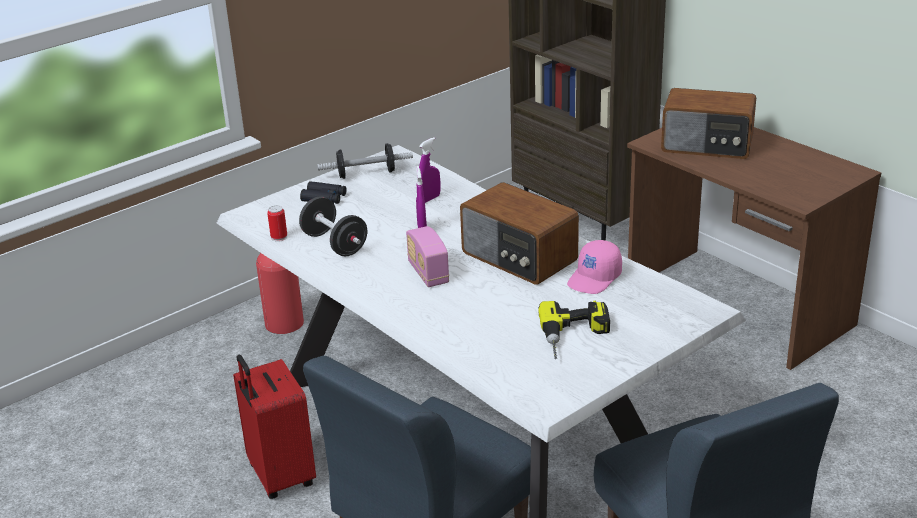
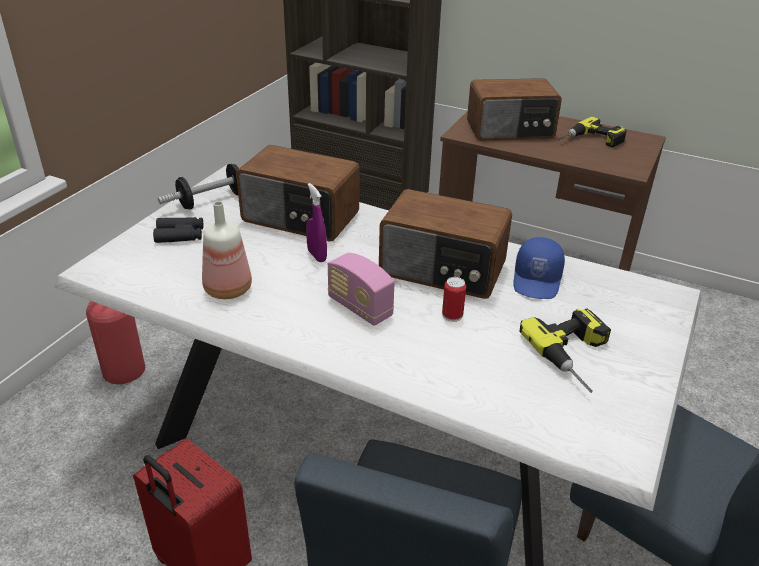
camera: 25 degrees left, 5 degrees up
can [267,205,287,242] -> can moved to [442,277,466,322]
black dumbbell [299,196,367,256] -> bottle [202,201,252,299]
purple spray bottle [419,138,440,203] -> radio [236,145,360,242]
pink cap [567,240,622,294] -> blue cap [513,237,565,299]
none -> power drill [558,116,627,147]

